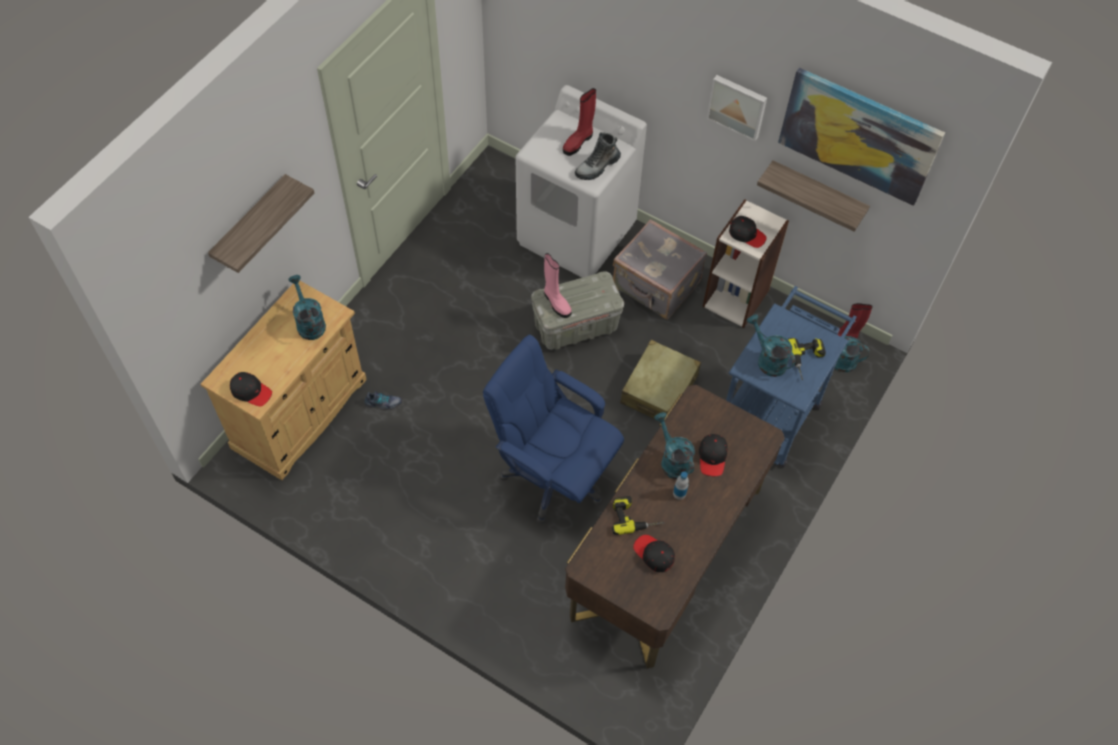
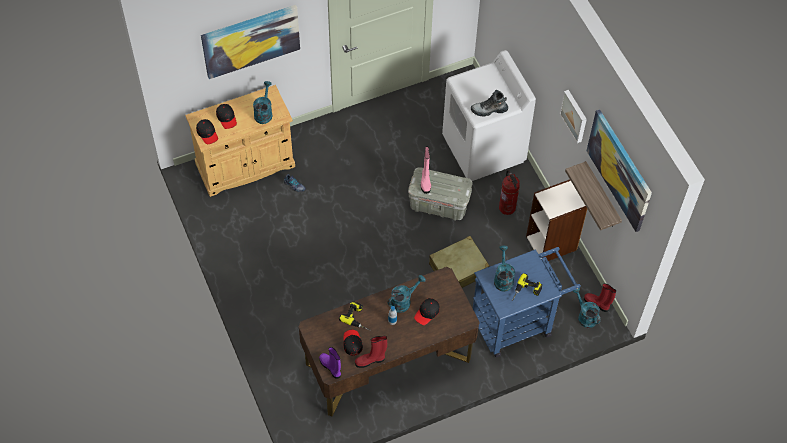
camera: 35 degrees right, 0 degrees up
shelf [208,174,314,273] -> picture [201,5,300,79]
blue office chair [483,335,624,524] -> none
red boot [563,88,596,156] -> red boot moved to [355,336,387,368]
grey suitcase [613,219,707,320] -> fire extinguisher [499,170,520,215]
turquoise watering can [654,412,695,480] -> turquoise watering can turned 45 degrees clockwise [388,275,426,313]
black cap [729,216,767,248] -> black cap moved to [216,104,237,129]
none -> purple boot [319,347,341,379]

